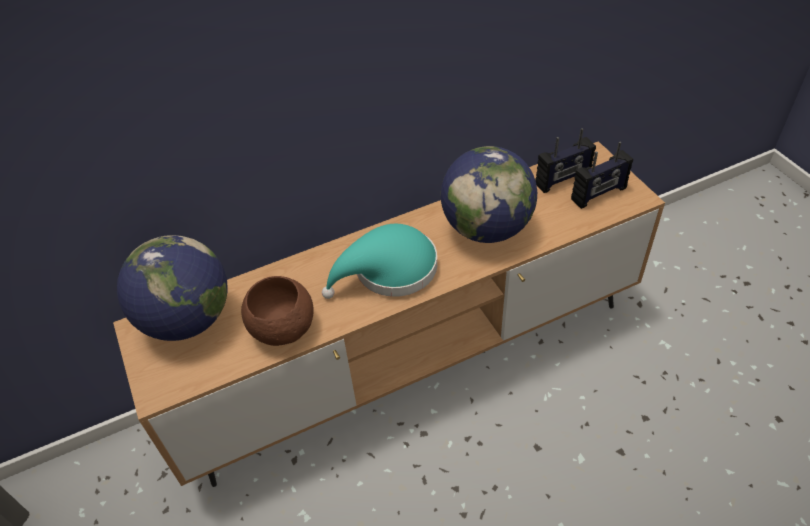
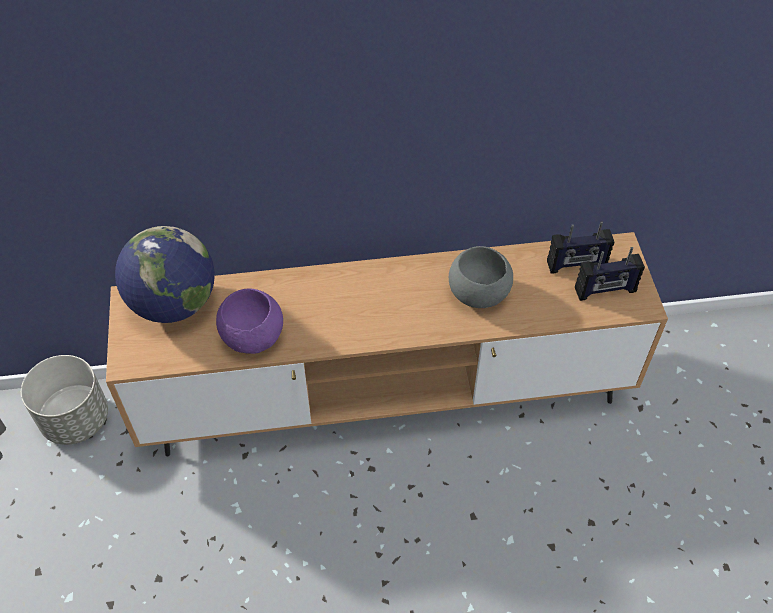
camera: 15 degrees right, 5 degrees up
brown bowl [241,276,314,346] -> purple bowl [216,289,283,354]
turquoise hat [322,224,437,299] -> none
globe [441,146,537,243] -> grey bowl [449,246,513,308]
none -> grey planter [21,355,108,445]

